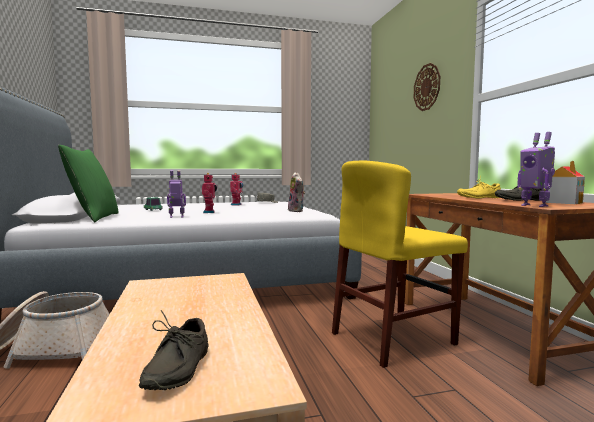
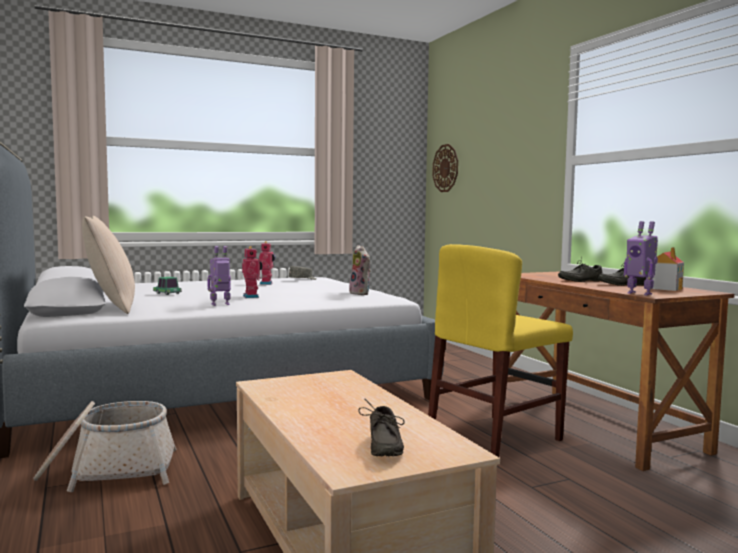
camera: 10 degrees left, 0 degrees up
green pillow [58,145,119,222] -> beige pillow [82,216,135,314]
wall clock [414,63,440,111] -> wall clock moved to [432,144,458,192]
yellow shoe [457,177,501,198] -> grey shoe [558,256,603,282]

